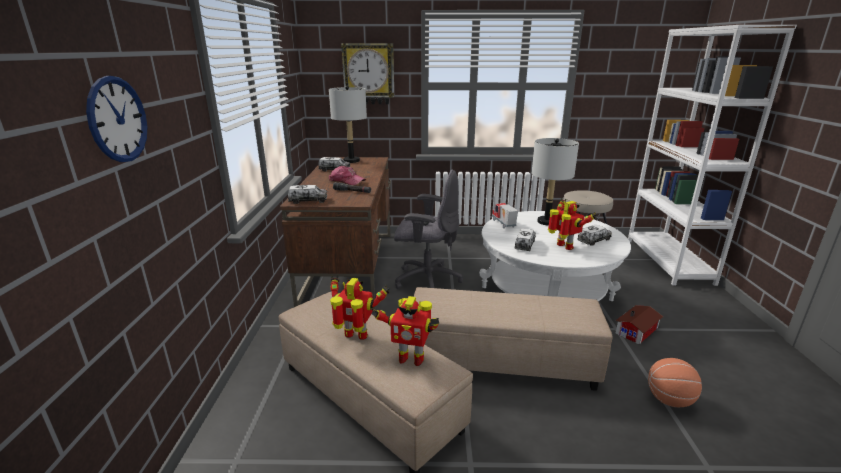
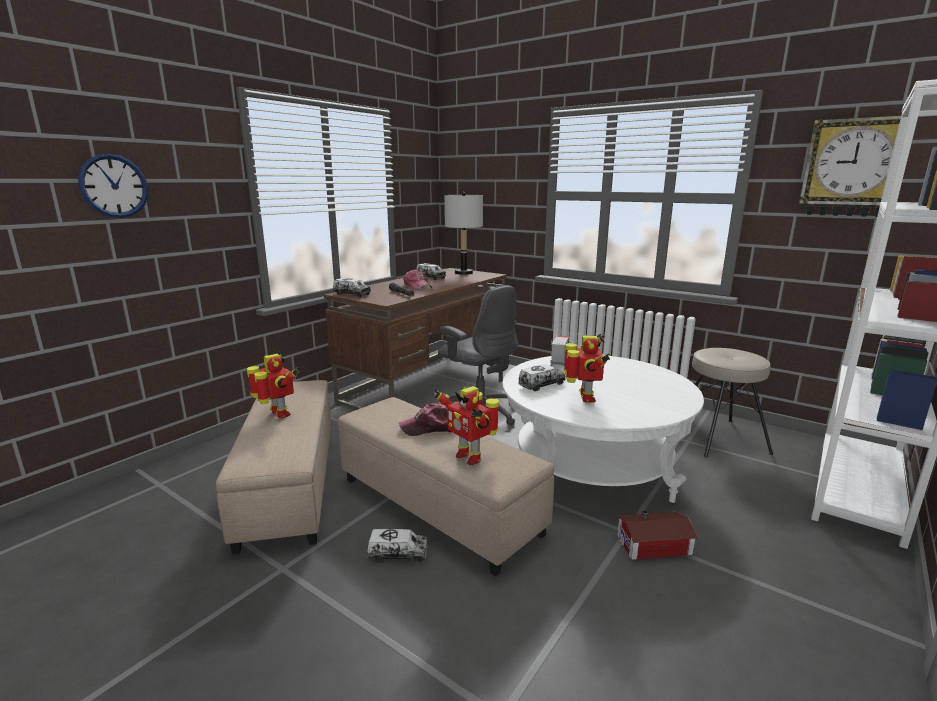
camera: 35 degrees right, 5 degrees down
wall clock [341,43,394,104] -> wall clock moved to [799,116,918,217]
toy robot [371,296,439,366] -> toy robot moved to [435,386,499,465]
grey table lamp [532,138,579,226] -> none
toy truck [577,225,612,246] -> toy truck moved to [367,529,427,563]
basketball [648,358,702,407] -> none
none -> cap [399,403,451,436]

